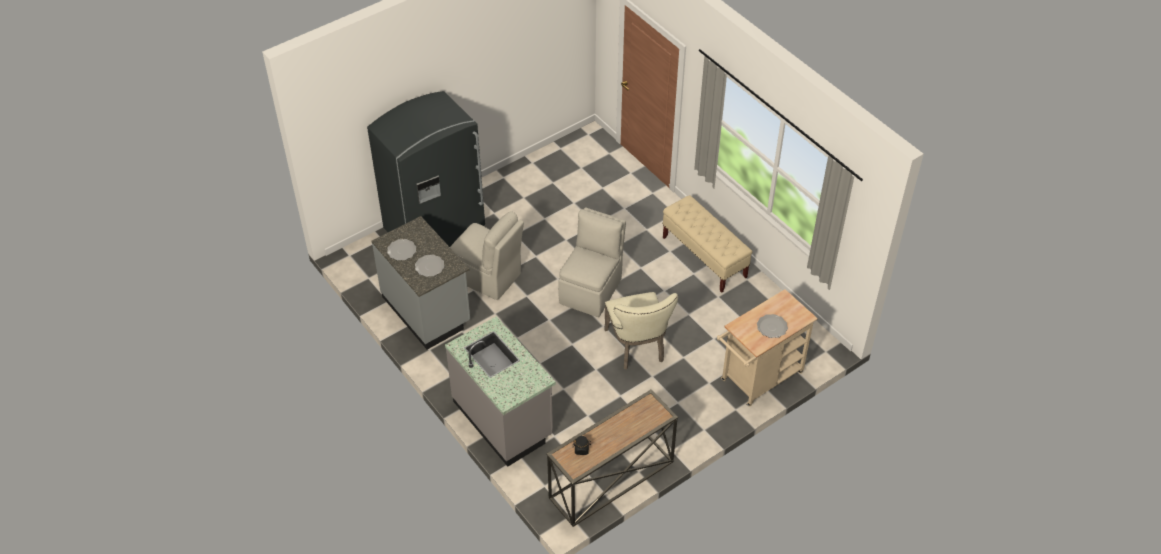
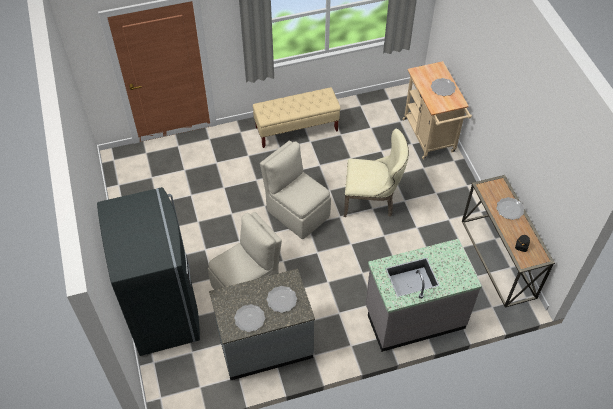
camera: 70 degrees left, 5 degrees up
none -> plate [496,197,524,220]

